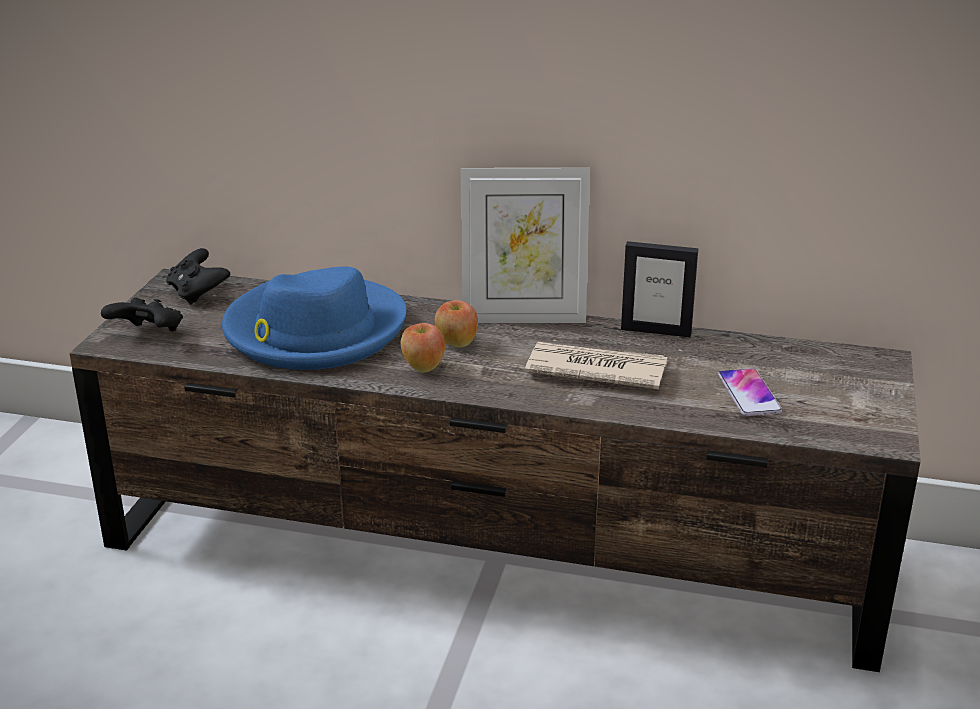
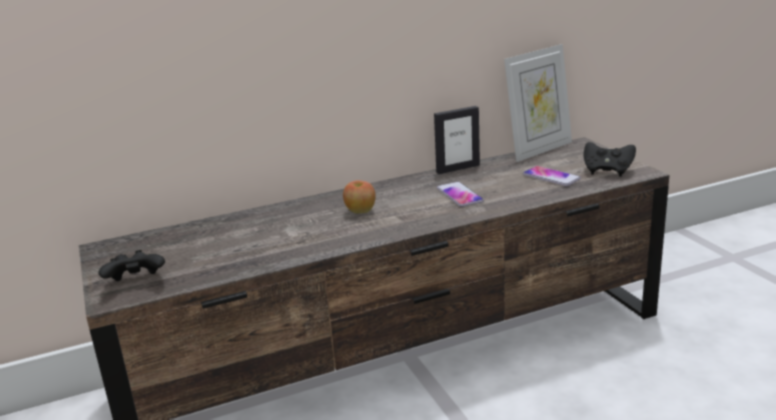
camera: 35 degrees left, 5 degrees down
black game controller [166,248,230,305] -> black game controller moved to [583,142,636,177]
blue hat [222,267,406,370] -> none
apple [401,323,445,373] -> none
picture frame [461,168,590,323] -> picture frame moved to [504,44,572,162]
newspaper [525,342,668,390] -> phone [437,182,484,207]

